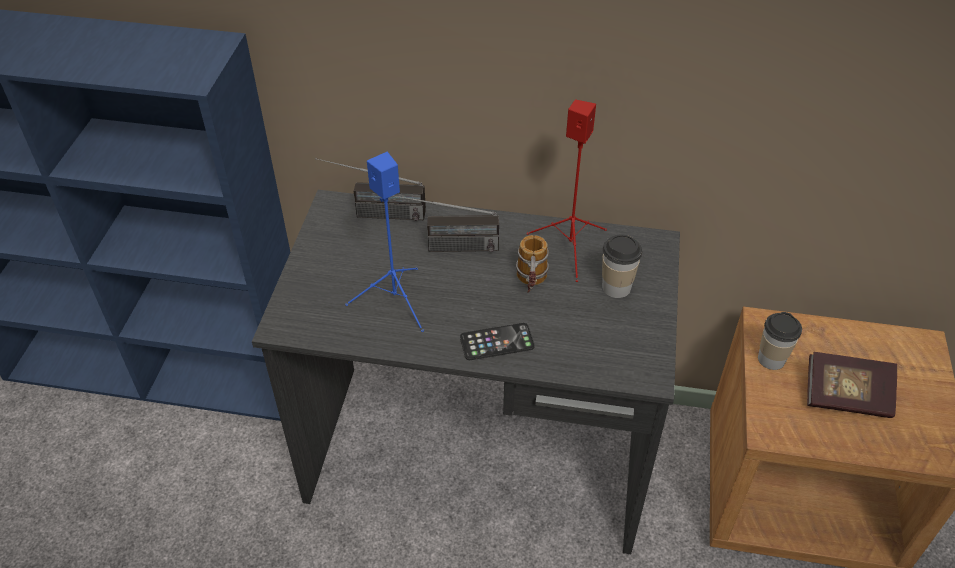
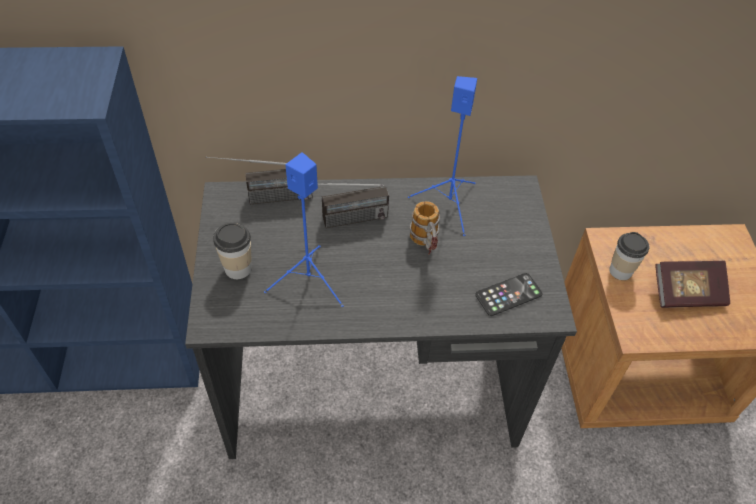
camera: 15 degrees left, 5 degrees up
phone [460,323,535,360] -> phone moved to [475,273,543,316]
red speaker [527,99,607,282] -> blue speaker [408,76,477,236]
cup [602,234,642,298] -> cup moved to [213,223,251,279]

